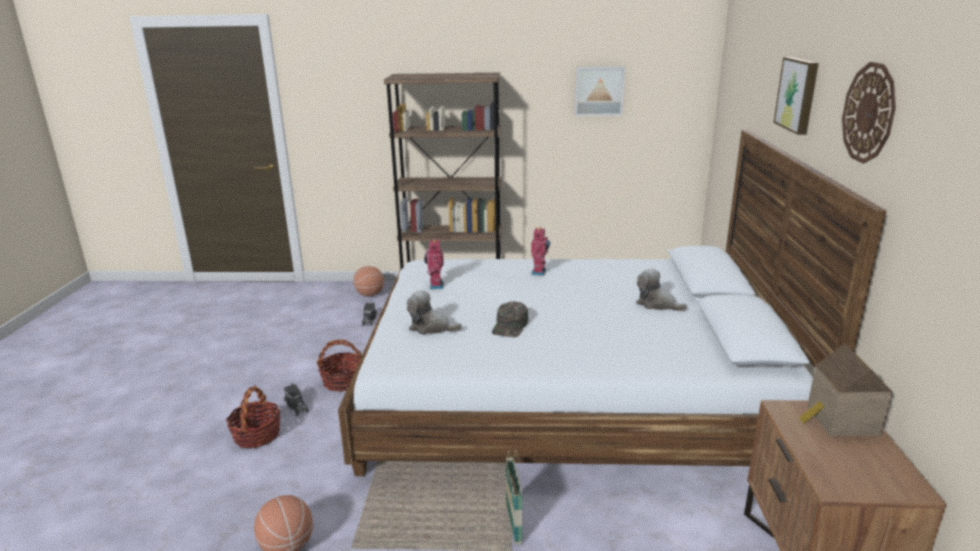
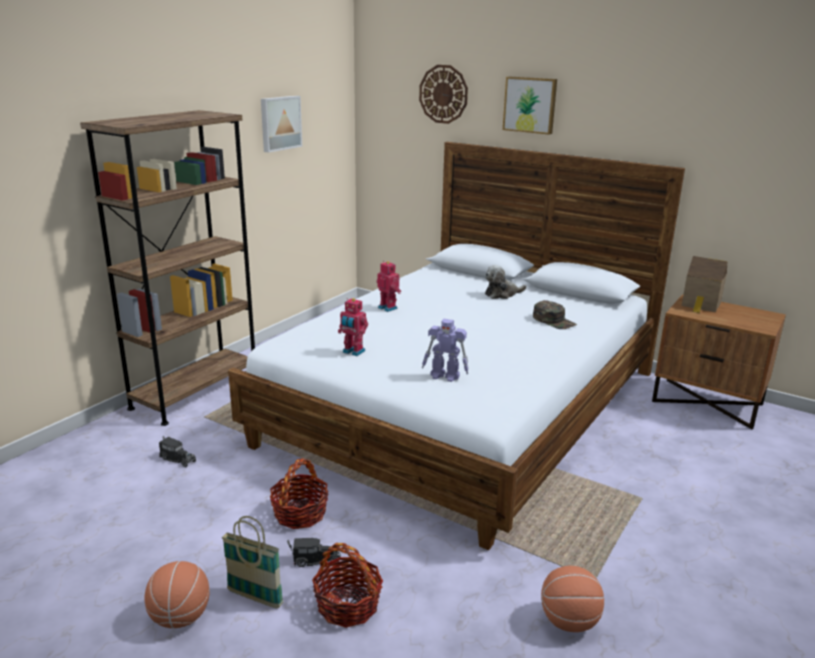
camera: 60 degrees left, 0 degrees up
basketball [353,266,384,297] -> basketball moved to [144,561,210,628]
plush toy [407,290,462,335] -> toy robot [422,319,469,382]
green cap [492,301,528,337] -> green cap moved to [533,300,577,329]
basket [506,450,522,545] -> basket moved to [222,516,284,608]
wall clock [842,62,896,164] -> wall clock moved to [419,65,468,124]

